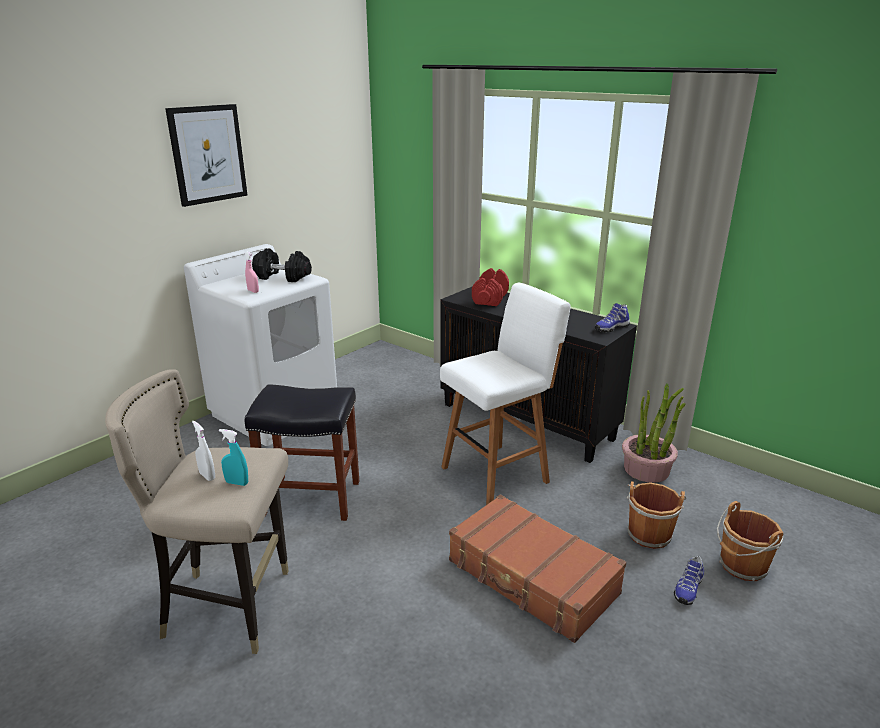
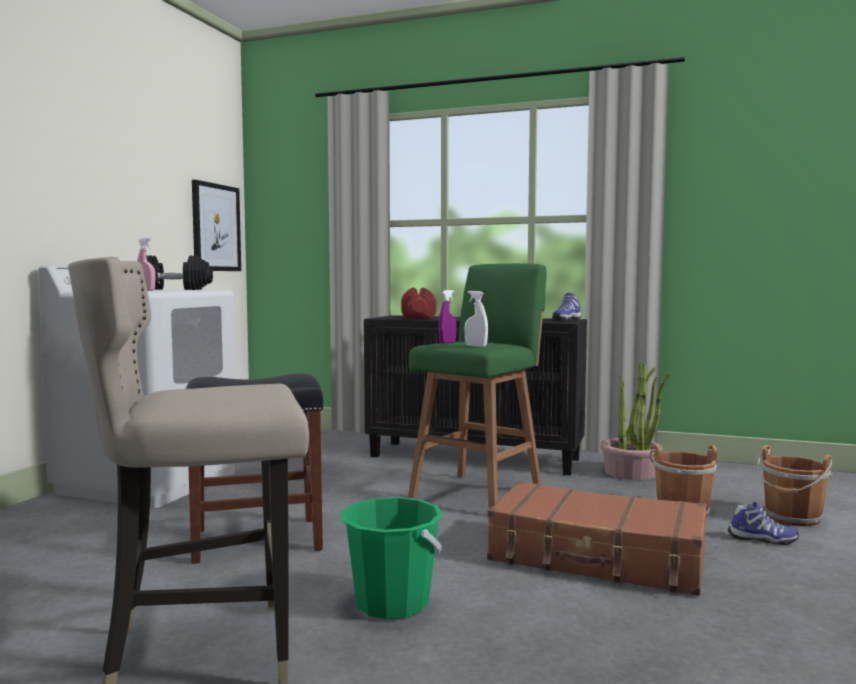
camera: 20 degrees left, 20 degrees down
picture [165,104,248,207] -> picture moved to [192,180,241,271]
white spray bottle [192,420,215,481] -> white spray bottle moved to [465,291,488,347]
turquoise spray bottle [219,429,248,486] -> none
white stool [440,283,571,505] -> green stool [408,263,547,508]
shoe [674,556,704,605] -> shoe turned 90 degrees counterclockwise [728,502,799,545]
none -> green bucket [341,497,443,620]
none -> purple spray bottle [438,290,457,344]

